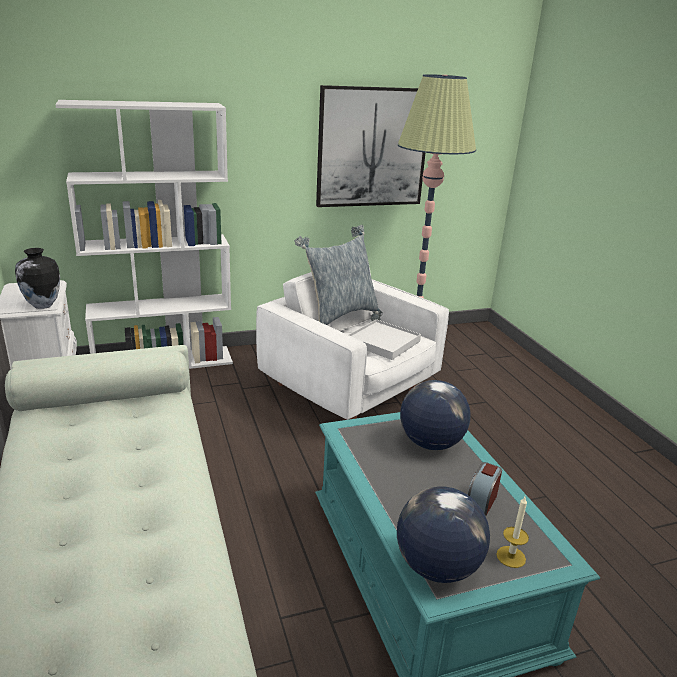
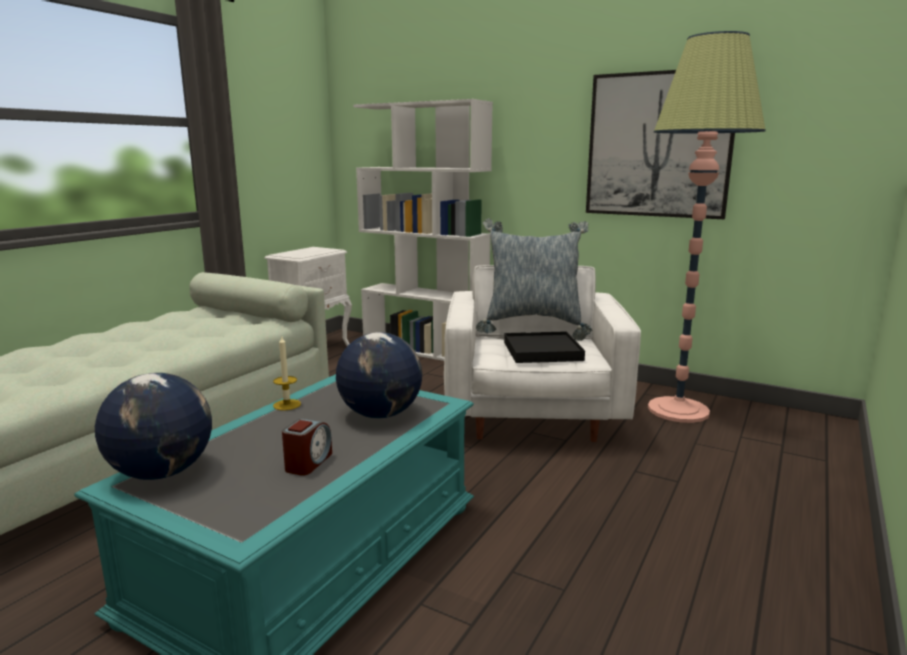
camera: 50 degrees right, 10 degrees down
vase [15,248,60,309] -> none
white tray [349,319,421,360] -> black tray [504,331,585,363]
alarm clock [468,462,502,516] -> alarm clock turned 120 degrees clockwise [282,419,332,476]
candle [496,497,529,568] -> candle moved to [273,335,301,410]

